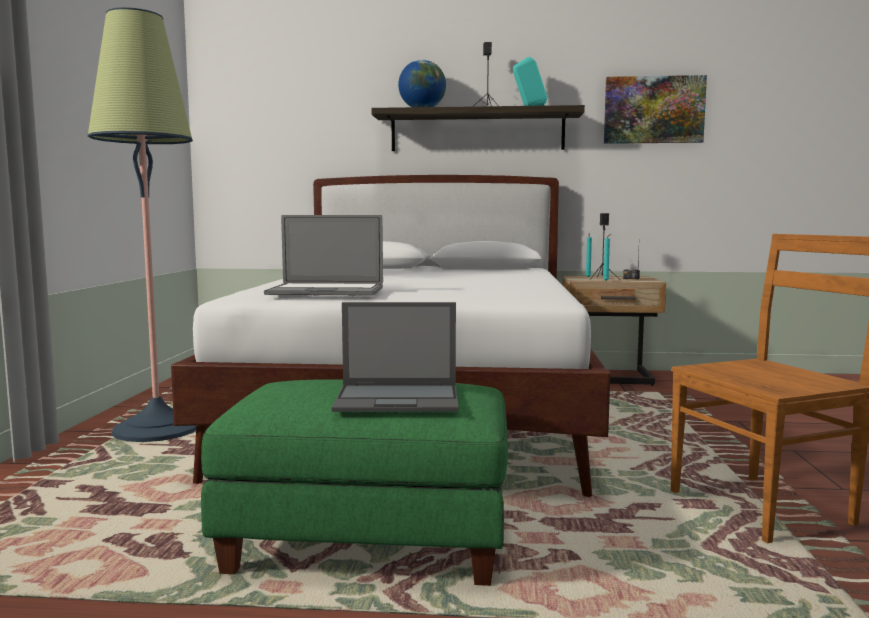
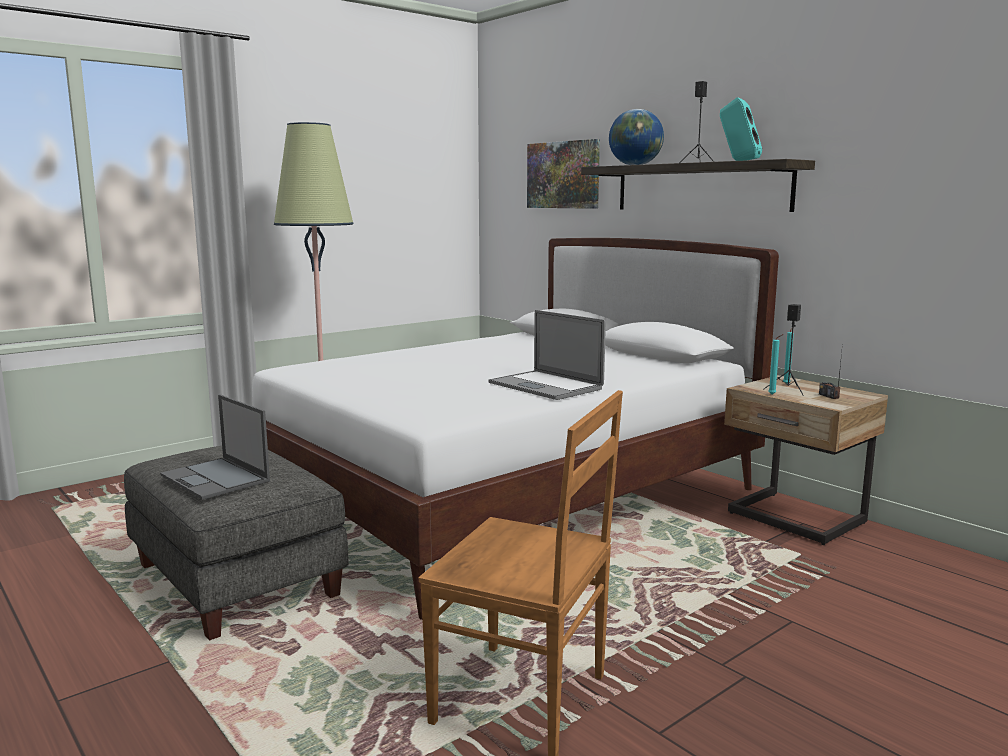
camera: 45 degrees right, 5 degrees up
green ottoman [201,379,508,586] -> grey ottoman [124,446,349,641]
laptop [264,215,383,295] -> laptop moved to [489,310,606,400]
picture [604,75,707,144] -> picture moved to [527,139,600,209]

